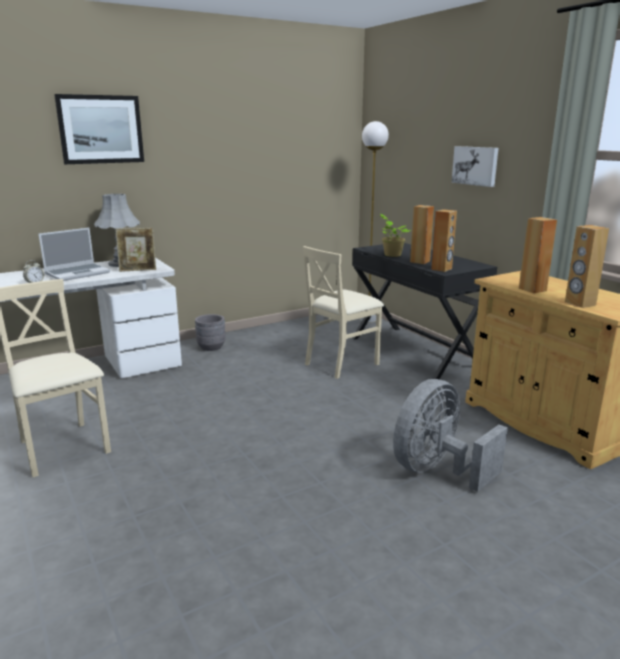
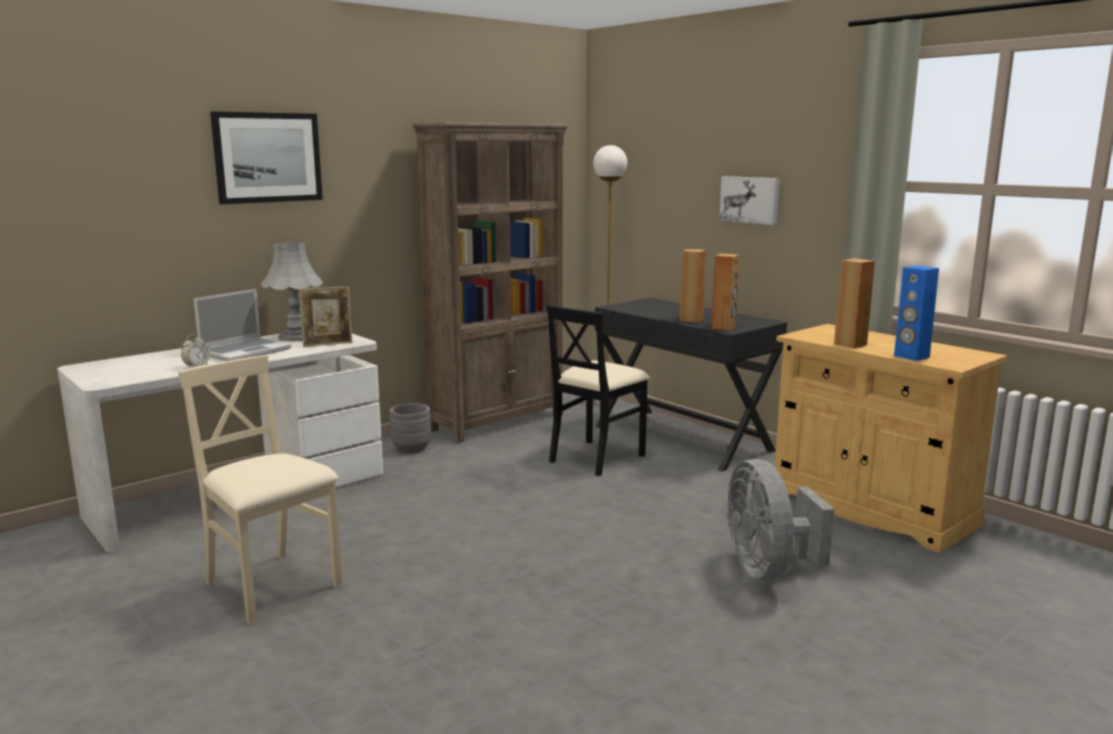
camera: 10 degrees left, 5 degrees down
beige chair [303,246,384,379] -> black chair [547,305,650,476]
potted plant [380,214,411,257] -> none
grey fan [393,379,508,492] -> grey fan turned 45 degrees counterclockwise [727,459,834,580]
brown speaker [565,225,609,308] -> blue speaker [894,265,939,361]
none -> brown bookcase [412,122,569,443]

